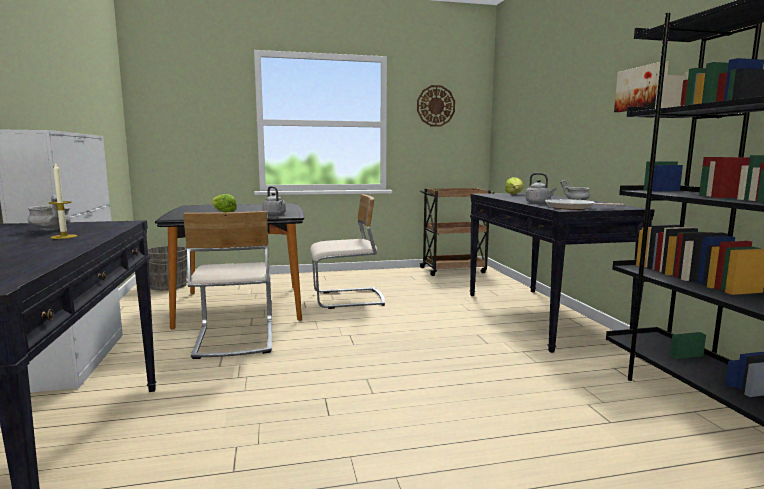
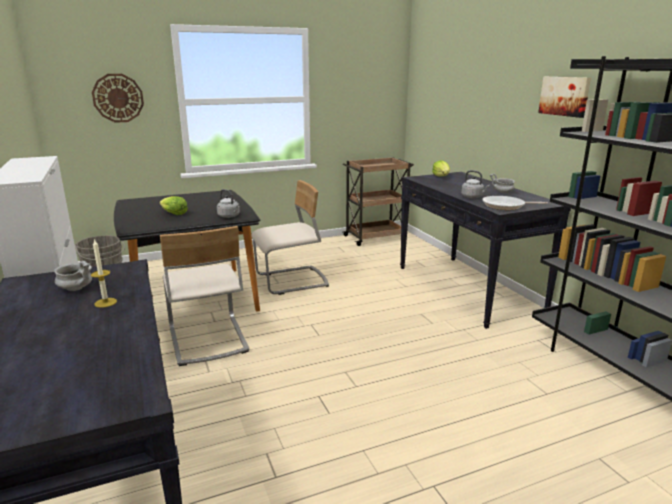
camera: 10 degrees left, 10 degrees up
wall clock [417,85,455,127] -> wall clock moved to [92,74,144,123]

